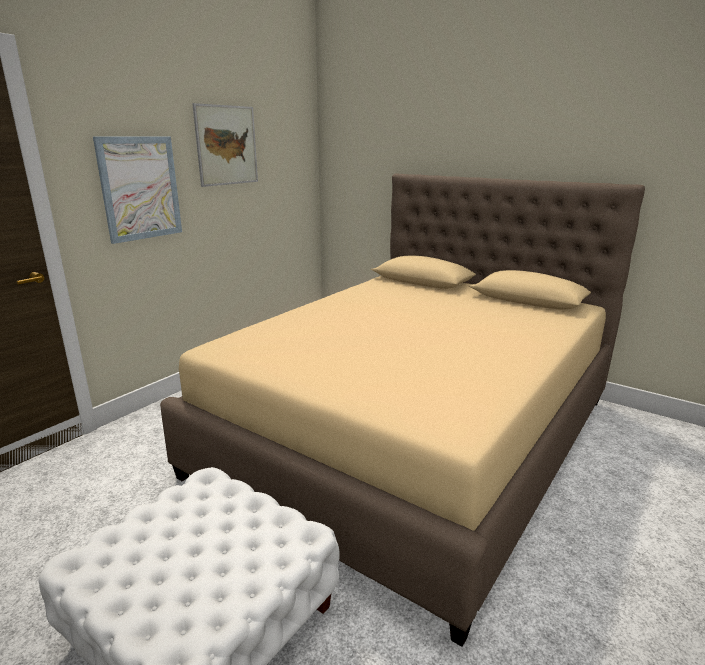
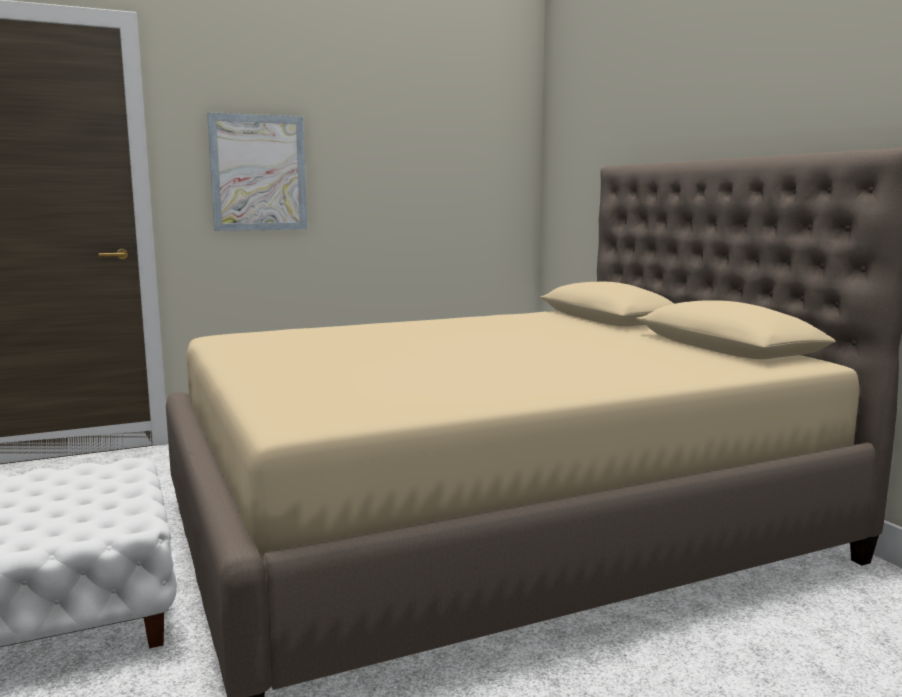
camera: 30 degrees right, 10 degrees down
picture [192,103,258,187] -> none

